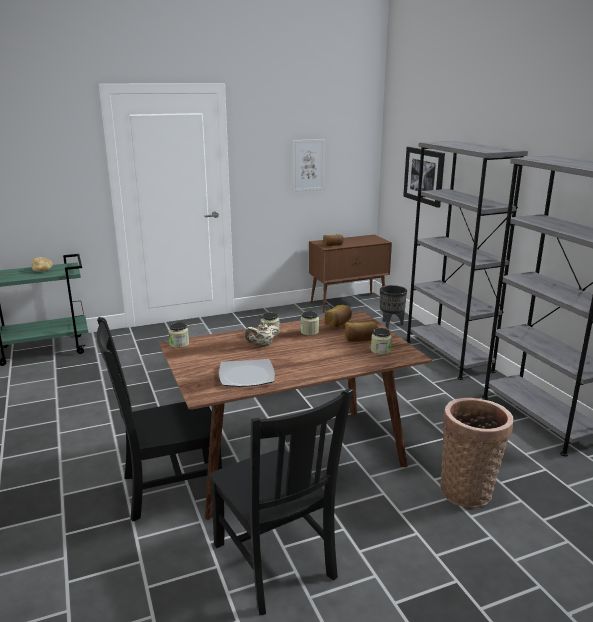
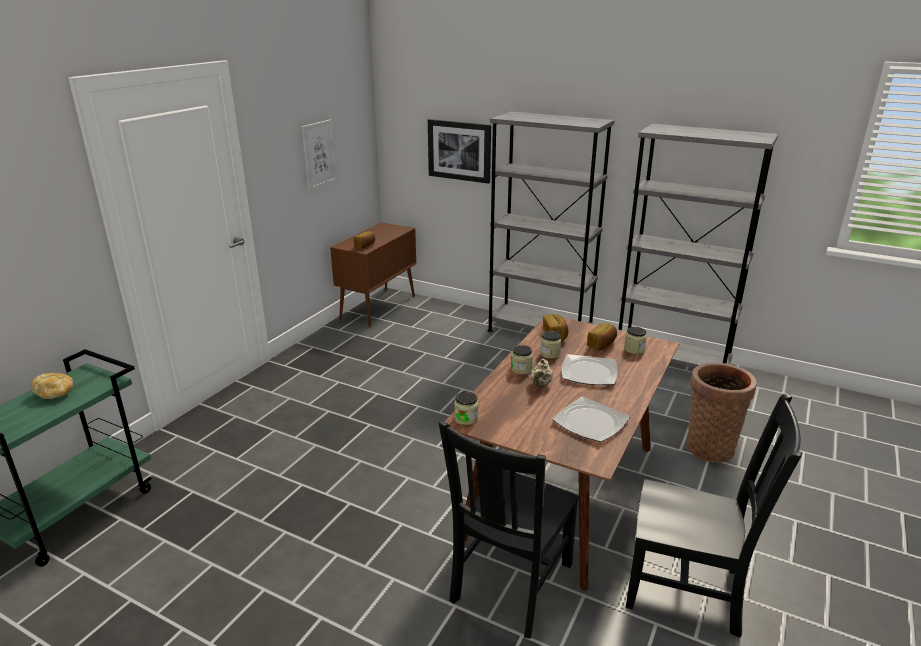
camera: 40 degrees left, 5 degrees up
black planter [380,285,407,329] -> none
none -> plate [562,354,618,385]

